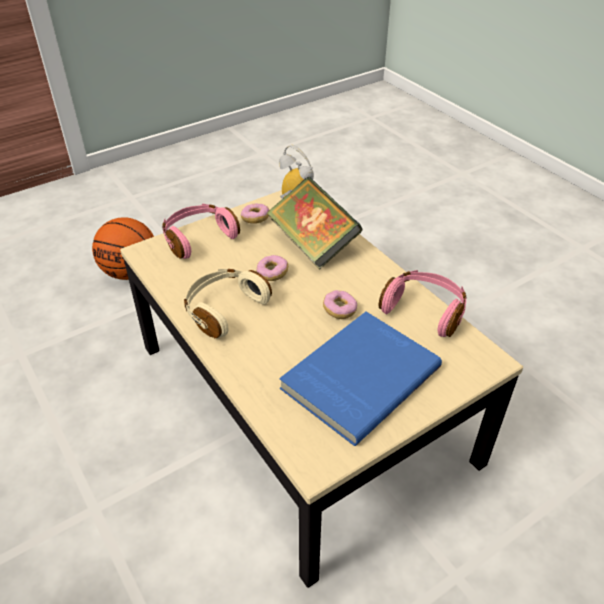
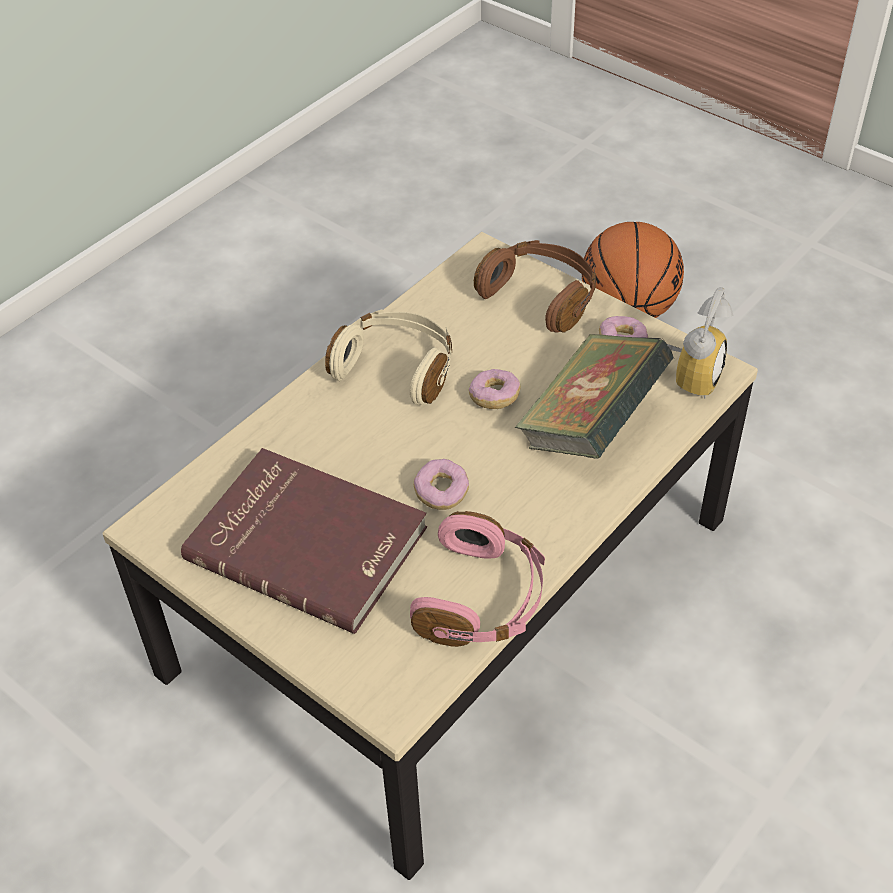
camera: 75 degrees right, 5 degrees up
pink headphones [162,204,240,259] -> brown headphones [474,240,596,333]
blue book [279,312,442,446] -> red book [181,448,427,634]

